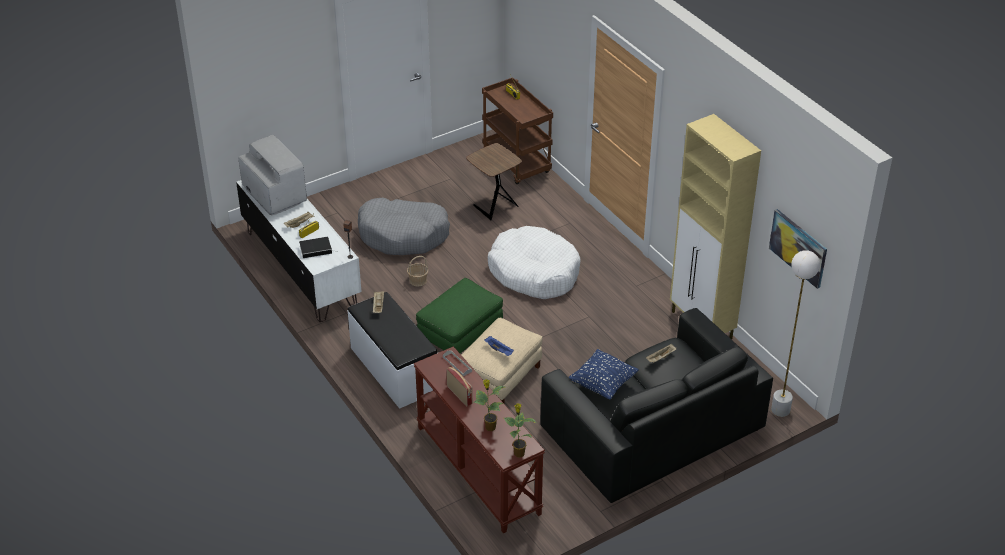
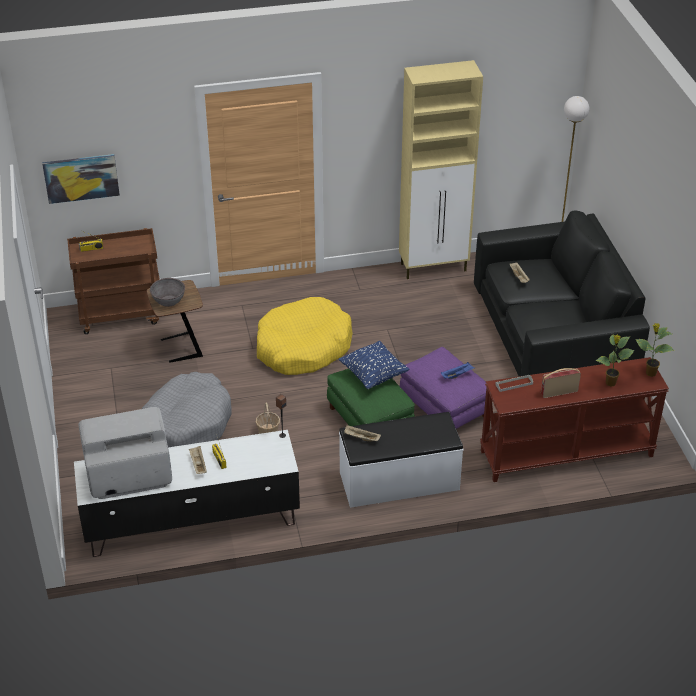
camera: 70 degrees left, 0 degrees up
book [299,237,338,258] -> none
beige ottoman [461,318,543,404] -> purple ottoman [400,347,486,429]
white dog bed [488,226,581,299] -> yellow dog bed [257,297,353,375]
blue pillow [569,349,639,399] -> blue pillow moved to [338,341,409,389]
picture [769,209,827,289] -> picture moved to [42,154,120,204]
none -> grey bowl [150,278,185,307]

